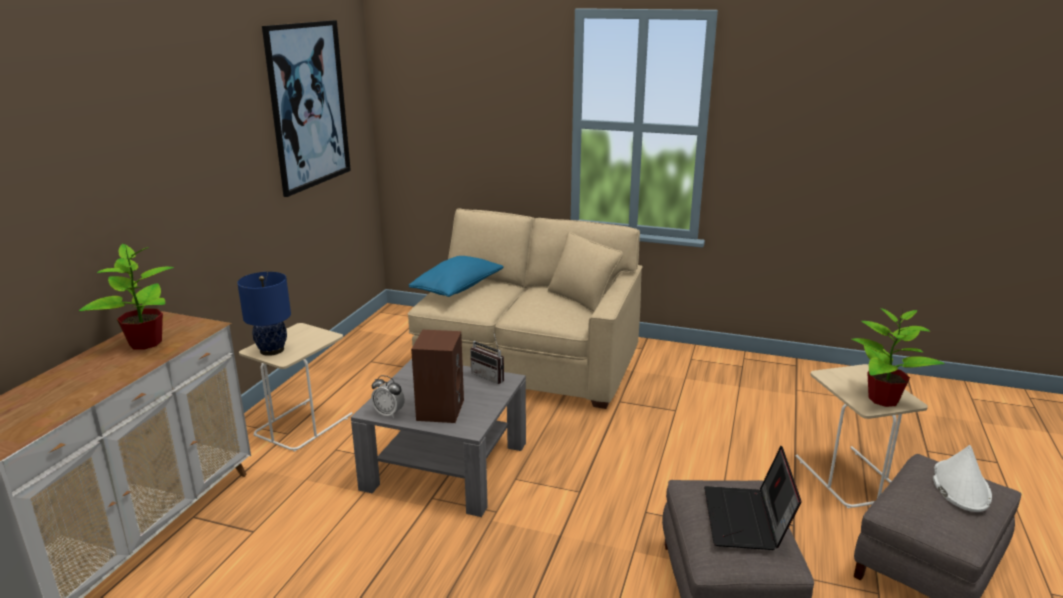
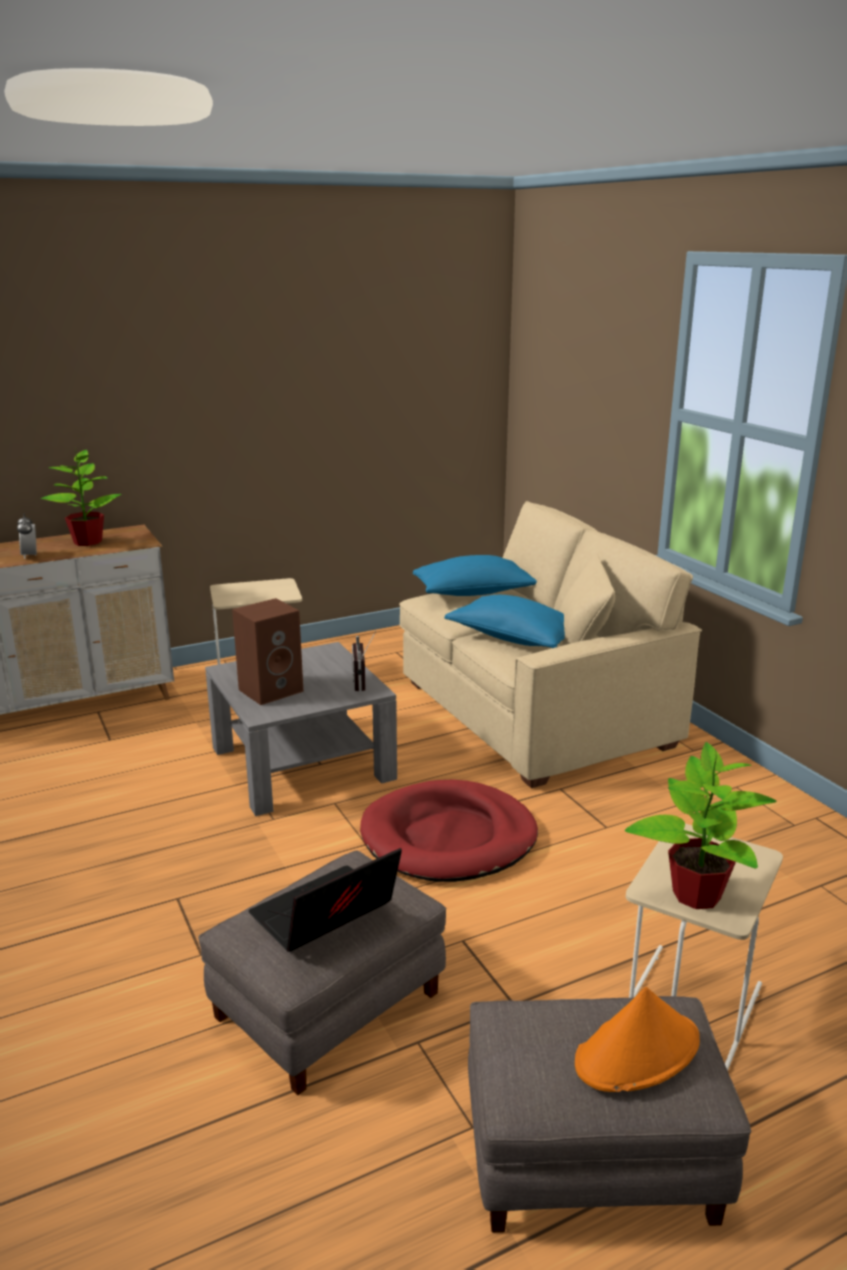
camera: 45 degrees right, 0 degrees up
blue table lamp [237,272,291,356] -> none
picture [262,20,351,197] -> none
alarm clock [371,375,405,419] -> alarm clock moved to [17,513,37,559]
white hat [933,445,992,512] -> orange hat [575,987,700,1092]
none -> red dog bed [360,780,538,882]
none -> blue pillow [444,595,565,648]

